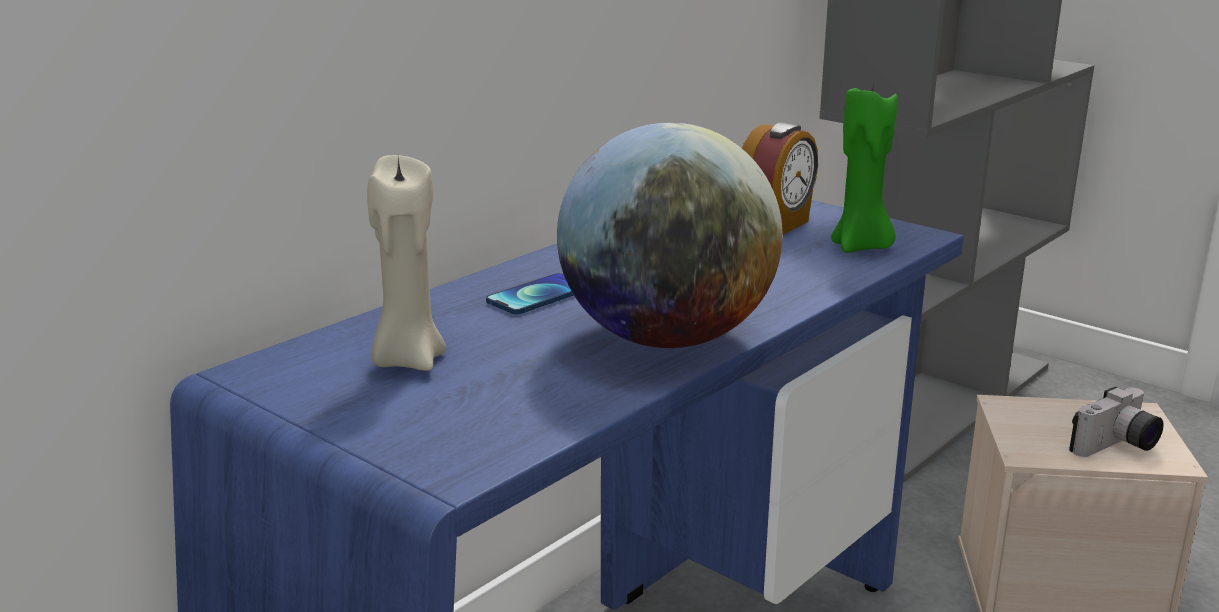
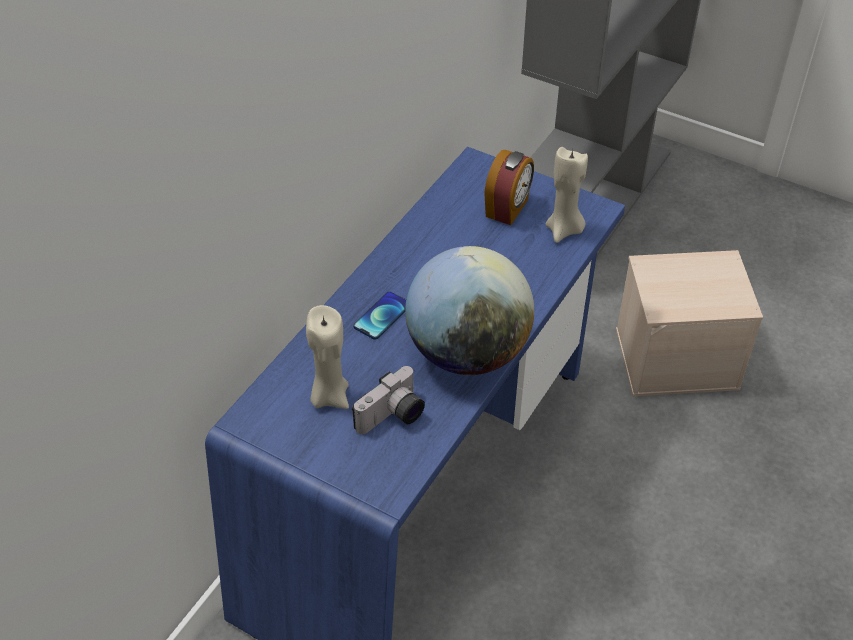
camera: 10 degrees left, 25 degrees up
green candle [831,85,898,253] -> beige candle [546,147,588,243]
camera [1069,387,1163,457] -> camera moved to [352,366,425,434]

